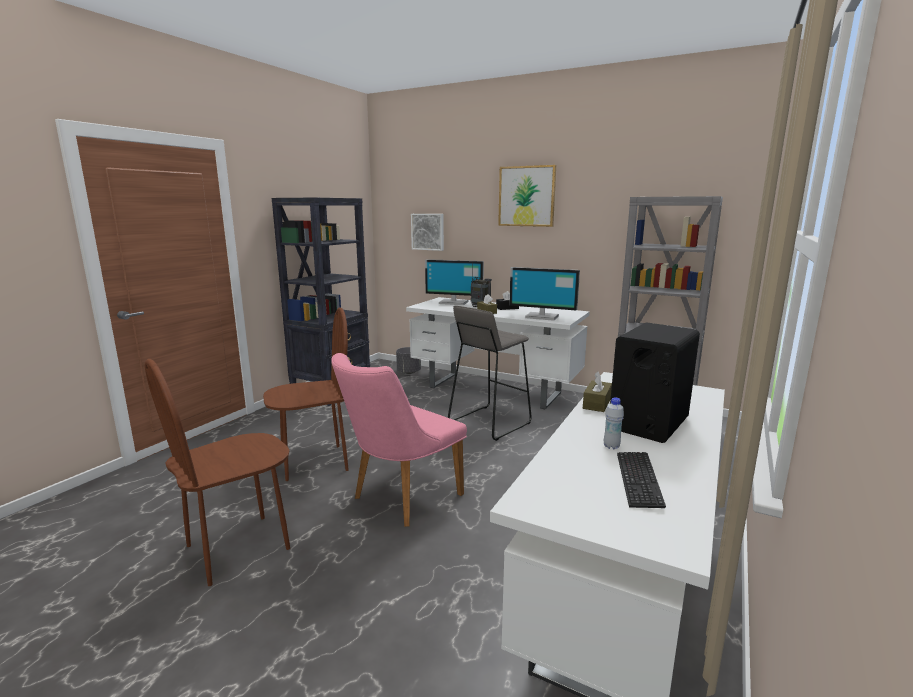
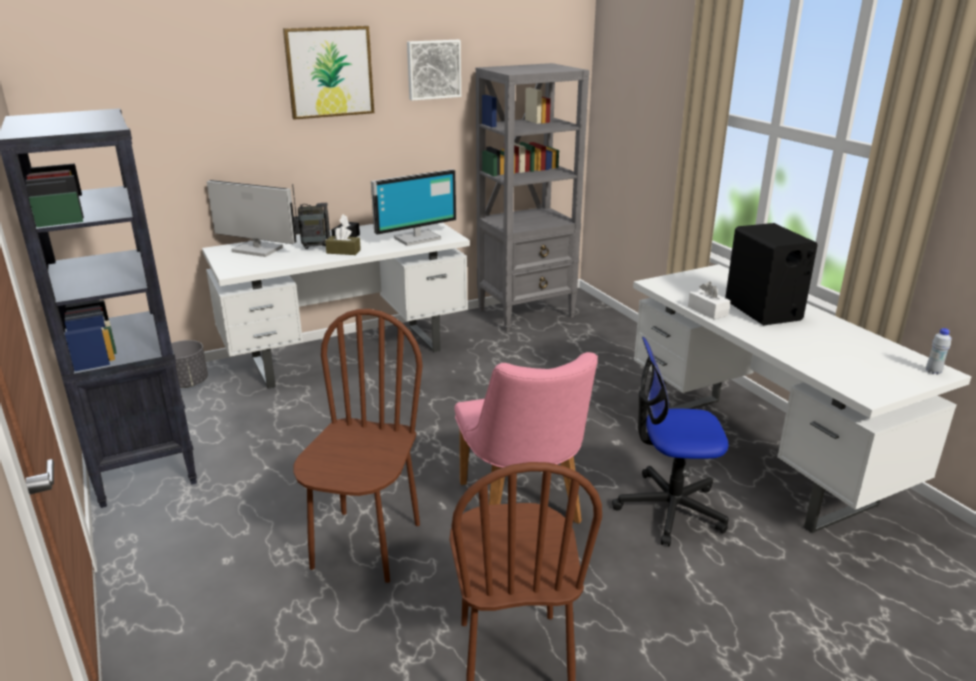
camera: 55 degrees left, 10 degrees up
picture [411,214,444,251] -> picture moved to [407,40,461,101]
monitor [425,259,484,305] -> monitor turned 120 degrees counterclockwise [207,180,297,257]
grey stool [448,306,532,441] -> none
brown tissue box [583,371,612,412] -> white tissue box [688,282,730,319]
white bottle [604,397,624,449] -> white bottle moved to [926,328,952,374]
keyboard [617,452,666,508] -> none
none -> office chair [612,337,729,546]

